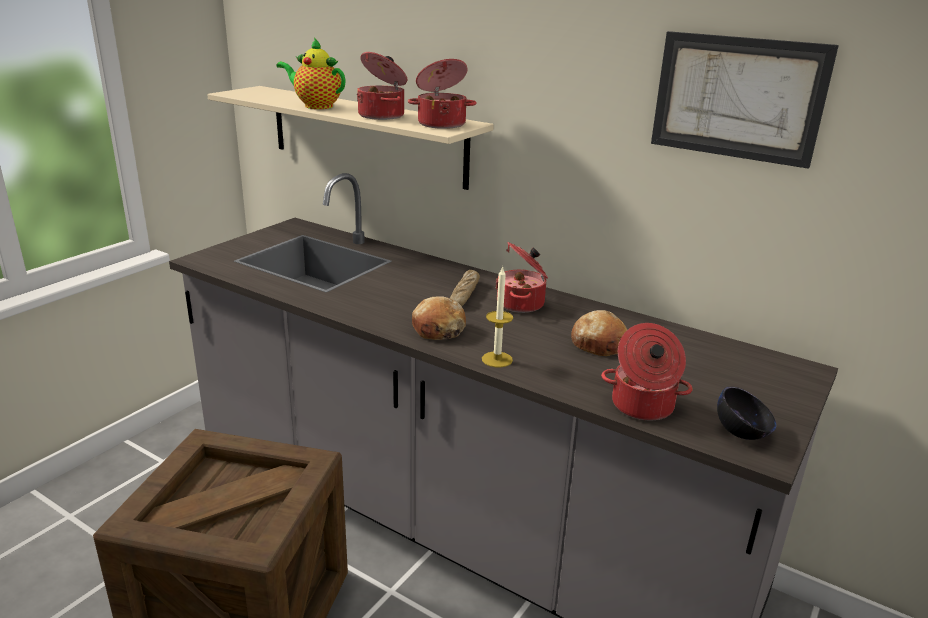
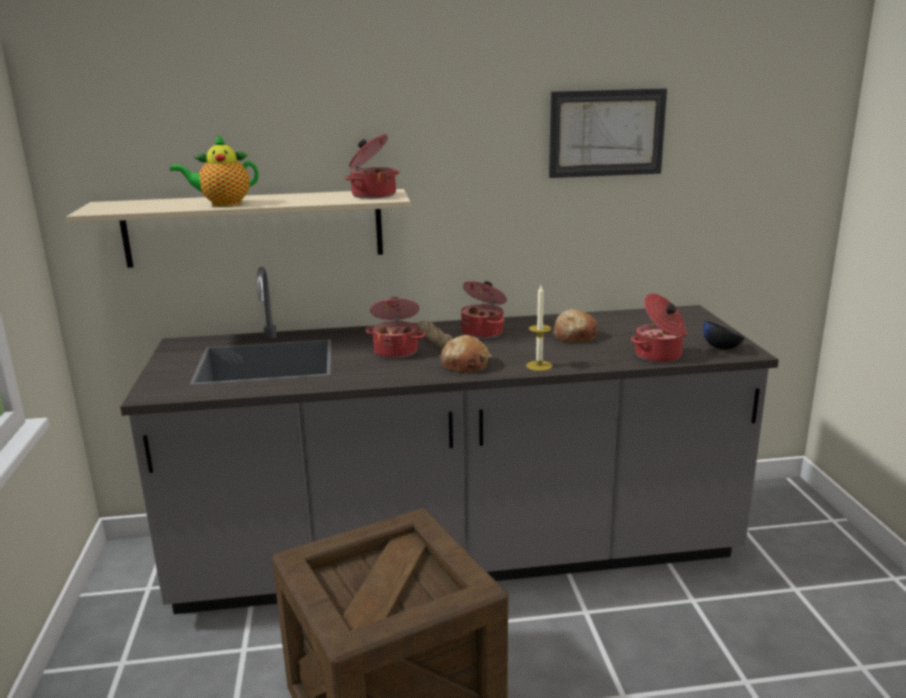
camera: 40 degrees left, 5 degrees down
cooking pot [357,52,407,120] -> cooking pot moved to [365,297,426,359]

